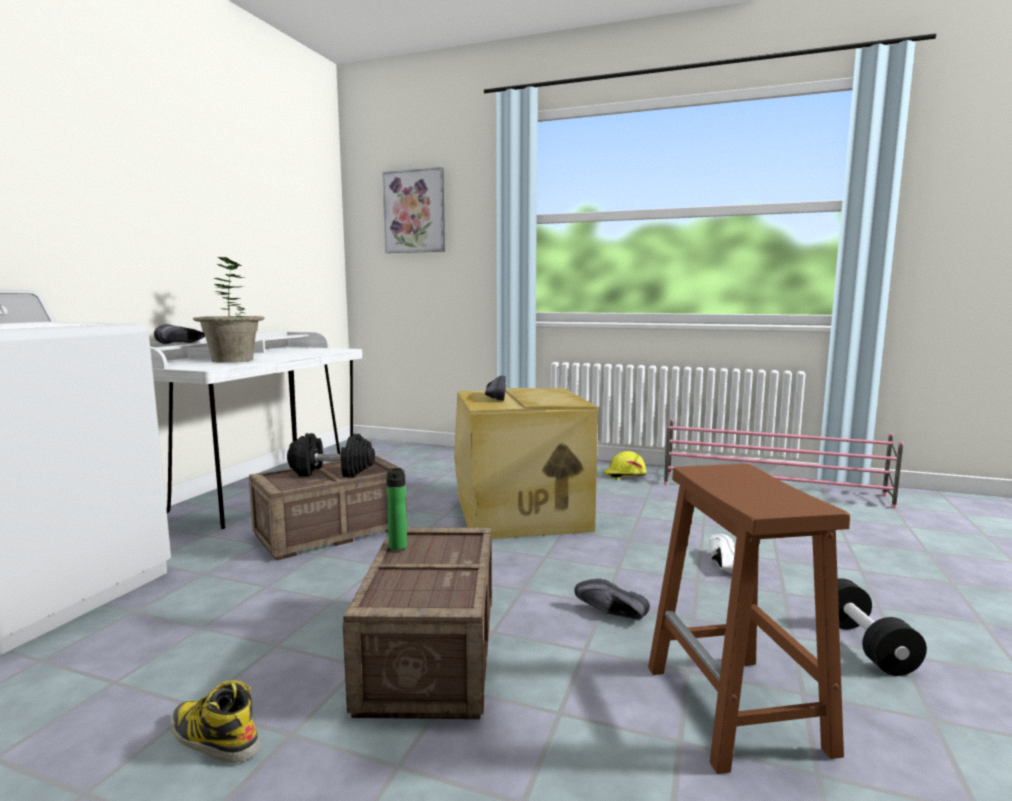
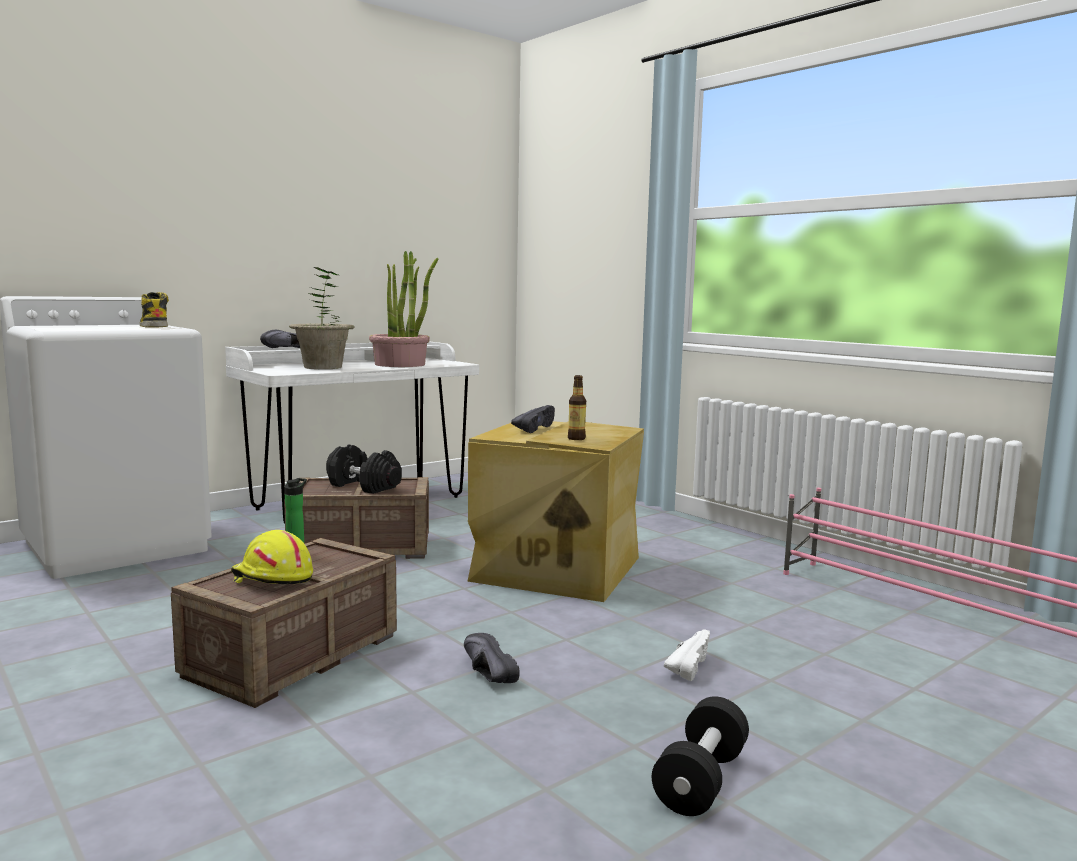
camera: 30 degrees right, 0 degrees up
boot [170,680,260,763] -> boot moved to [140,292,169,328]
picture [382,167,445,253] -> none
yellow hard hat [603,451,647,480] -> yellow hard hat moved to [231,530,313,584]
brown stool [648,464,850,774] -> none
none -> potted plant [369,251,438,367]
none -> bottle [568,375,586,440]

